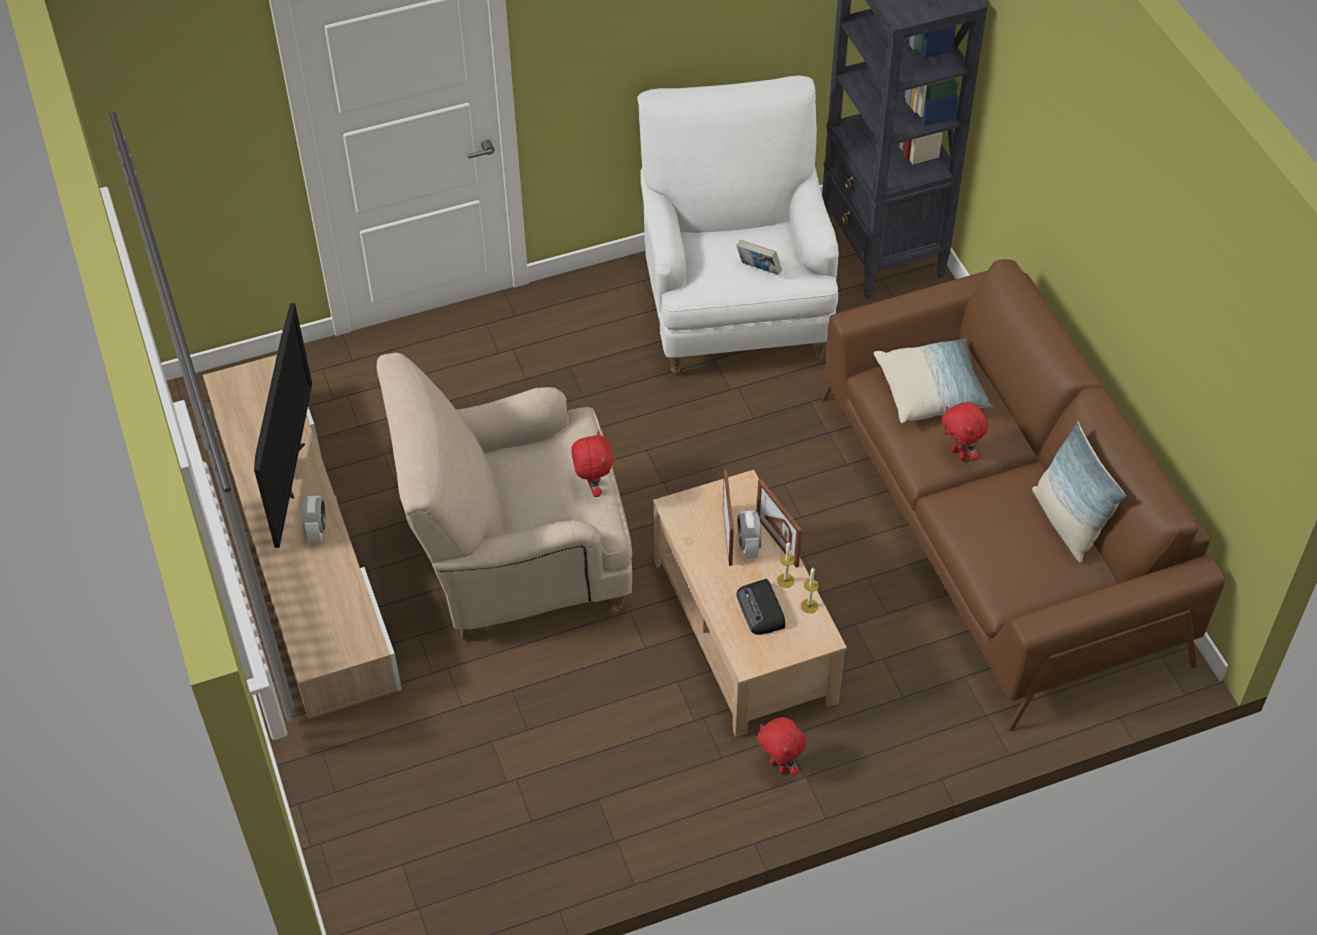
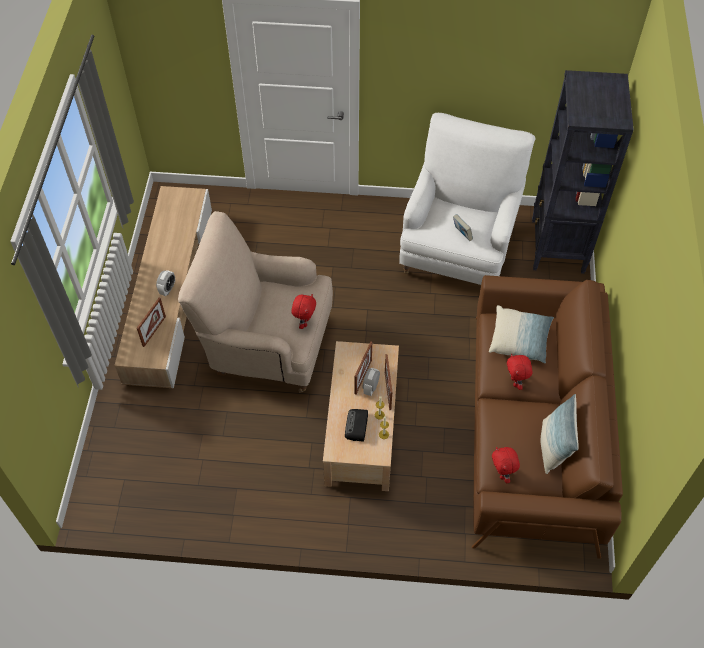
camera: 25 degrees right, 5 degrees up
television [254,303,312,548] -> none
red plush toy [757,717,806,776] -> red plush toy moved to [492,447,520,483]
none -> picture frame [137,297,166,347]

